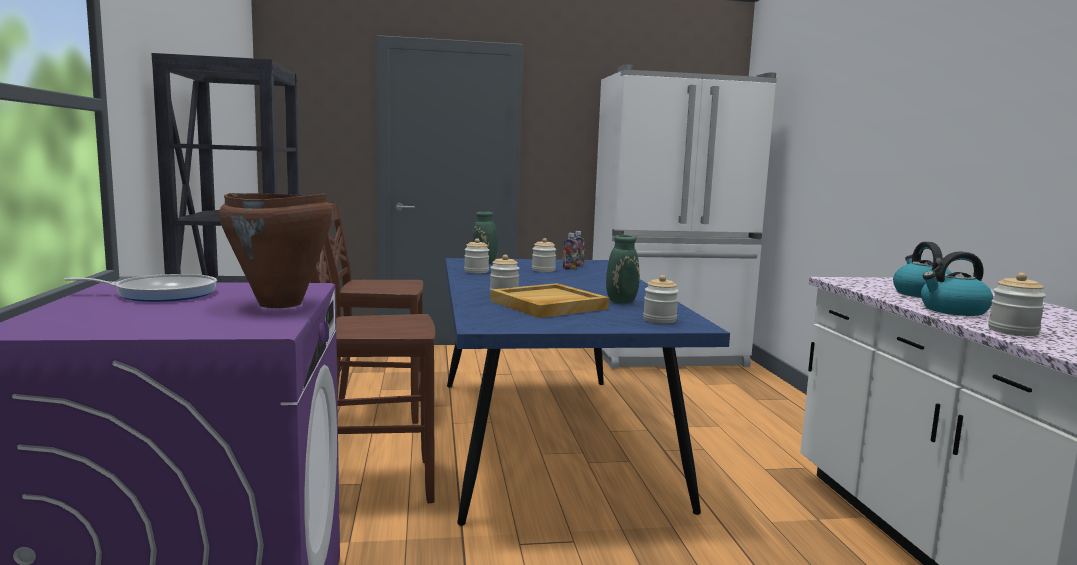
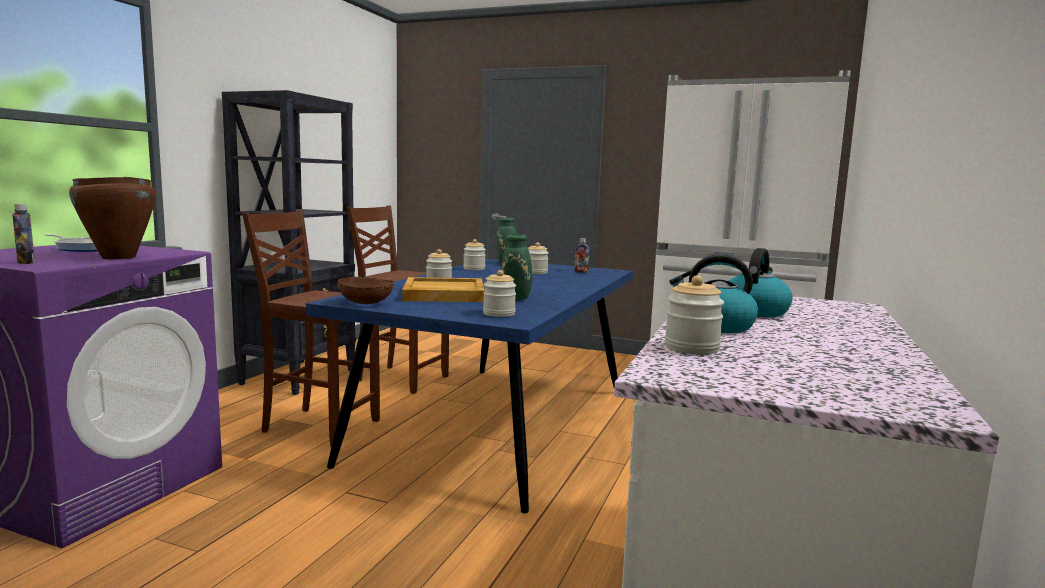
camera: 30 degrees right, 0 degrees up
bottle [563,233,578,270] -> bottle moved to [12,204,35,264]
none -> brown bowl [338,277,394,304]

